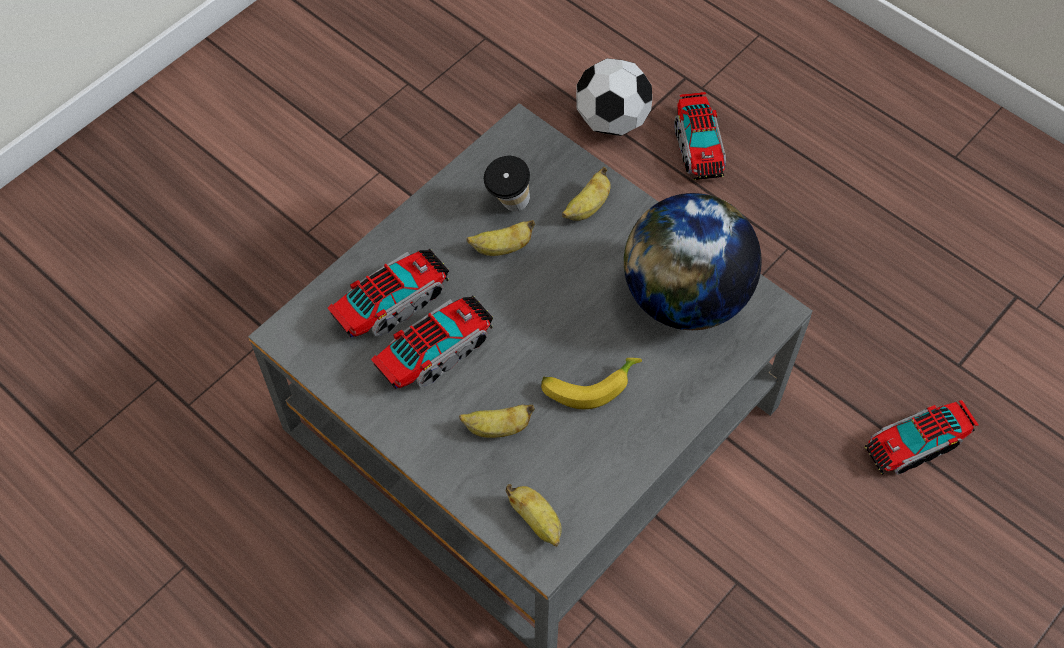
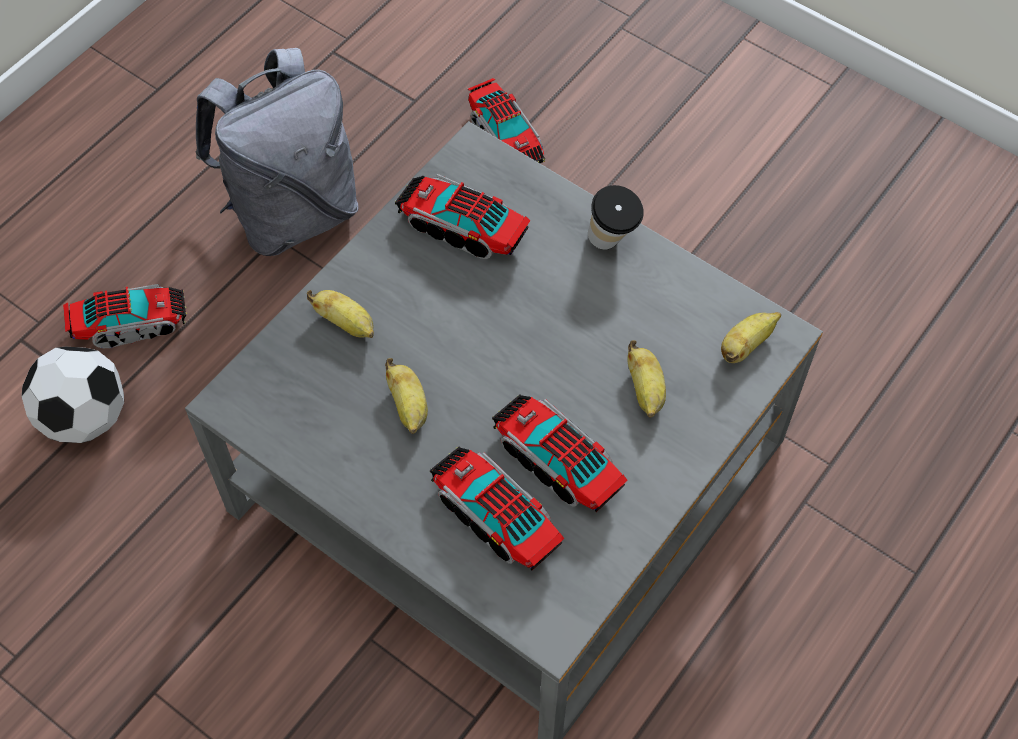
camera: 95 degrees left, 0 degrees up
cup [484,156,530,211] -> cup moved to [588,185,644,250]
banana [541,358,642,409] -> none
globe [624,193,762,330] -> toy truck [395,174,531,259]
none -> grey backpack [195,48,359,256]

